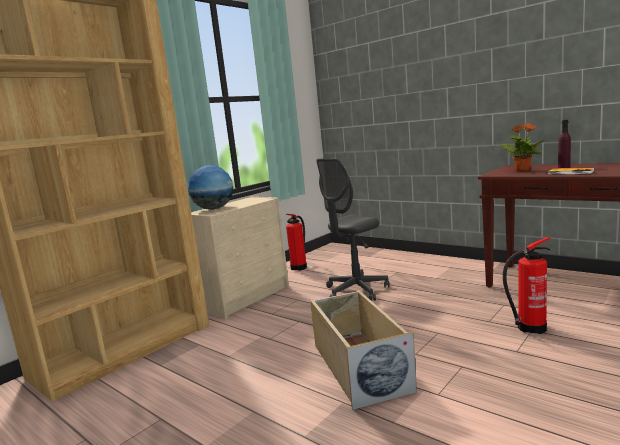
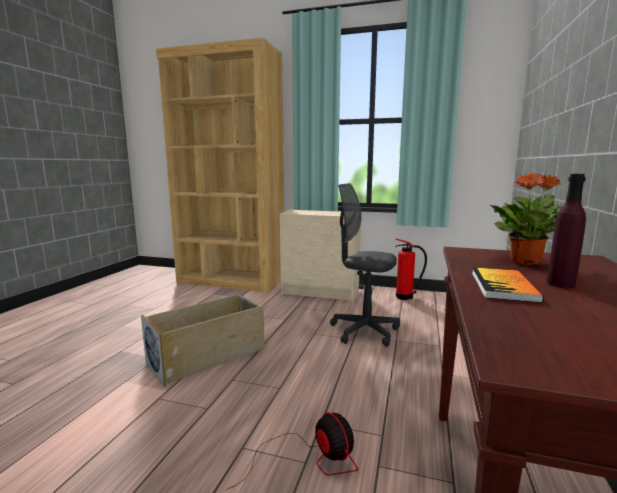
camera: 65 degrees right, 0 degrees up
globe [188,165,233,210] -> none
fire extinguisher [503,237,550,334] -> fan [226,413,358,490]

